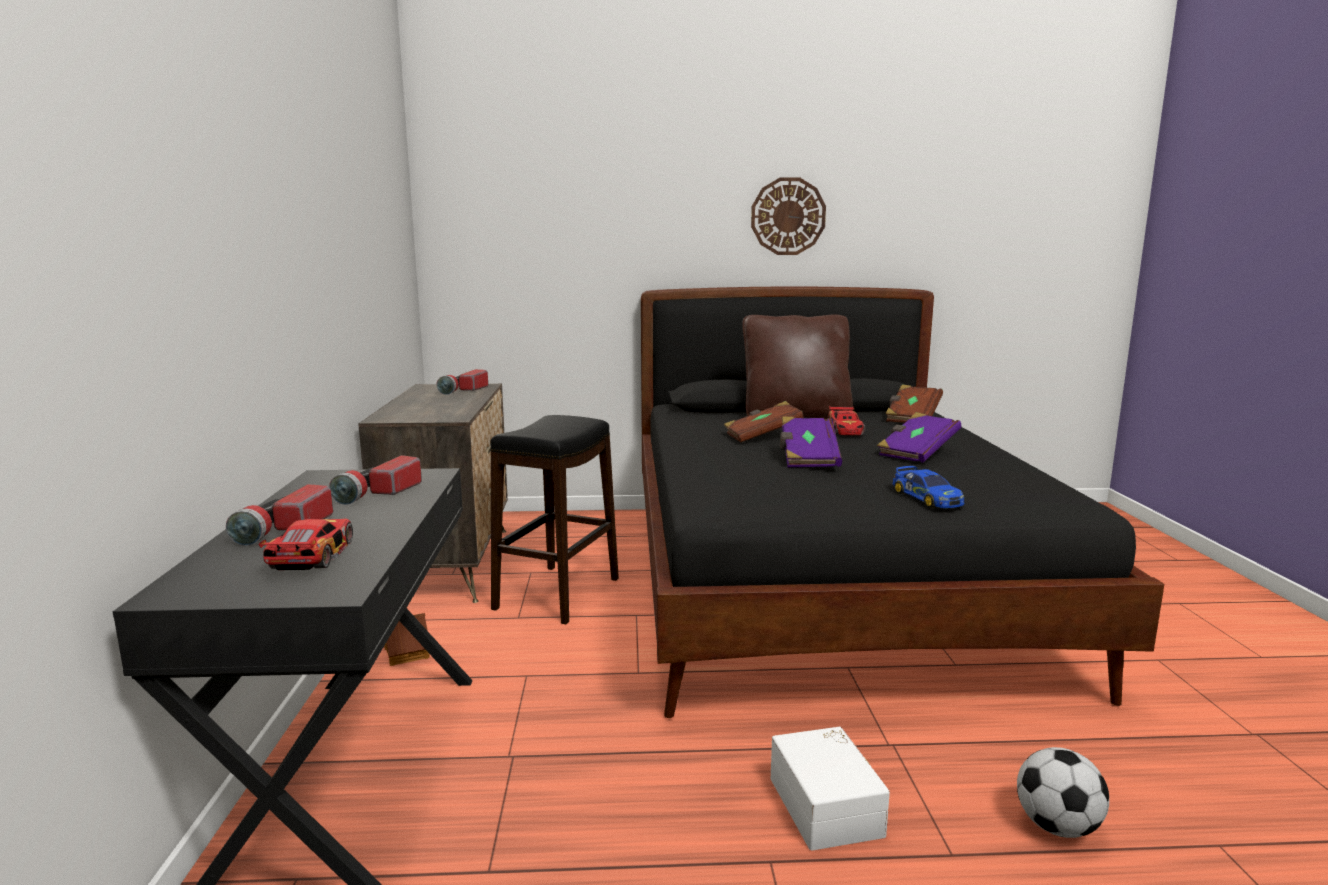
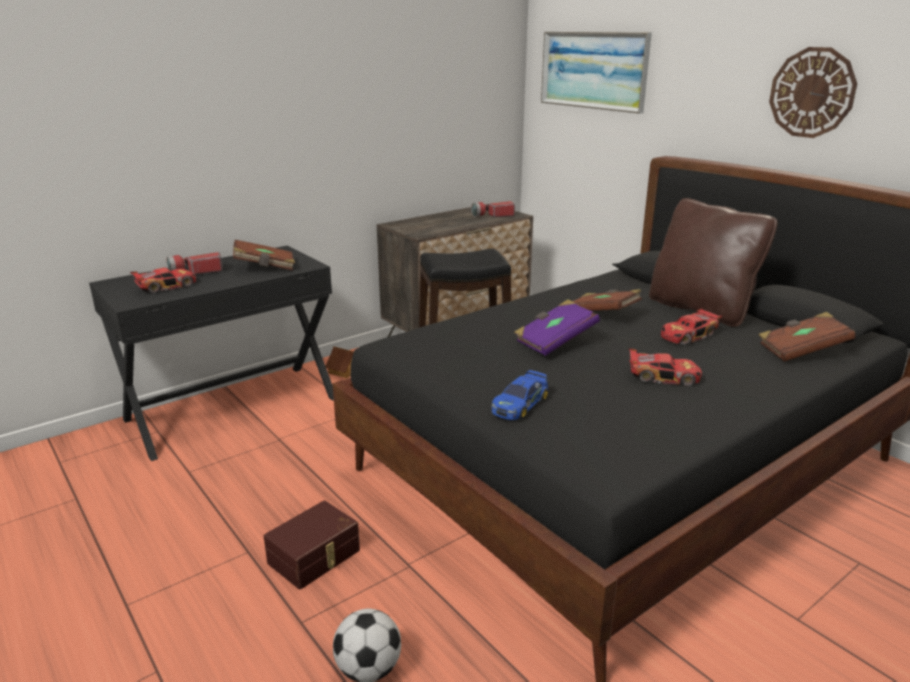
camera: 55 degrees right, 10 degrees up
flashlight [329,455,422,505] -> brown book [233,240,295,271]
white storage box [771,727,890,851] -> brown storage box [264,500,360,589]
purple book [877,412,961,463] -> toy car [629,348,702,386]
none -> picture [541,32,652,114]

